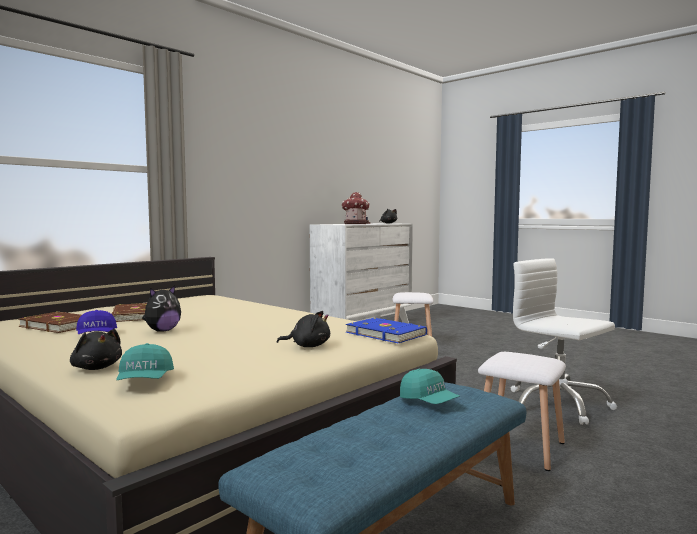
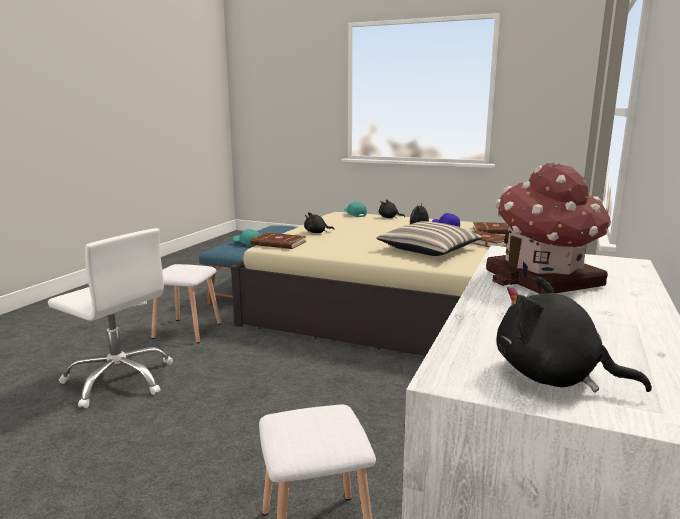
camera: 160 degrees right, 10 degrees up
blue book [346,318,427,343] -> brown book [250,232,306,249]
none -> pillow [376,221,483,256]

